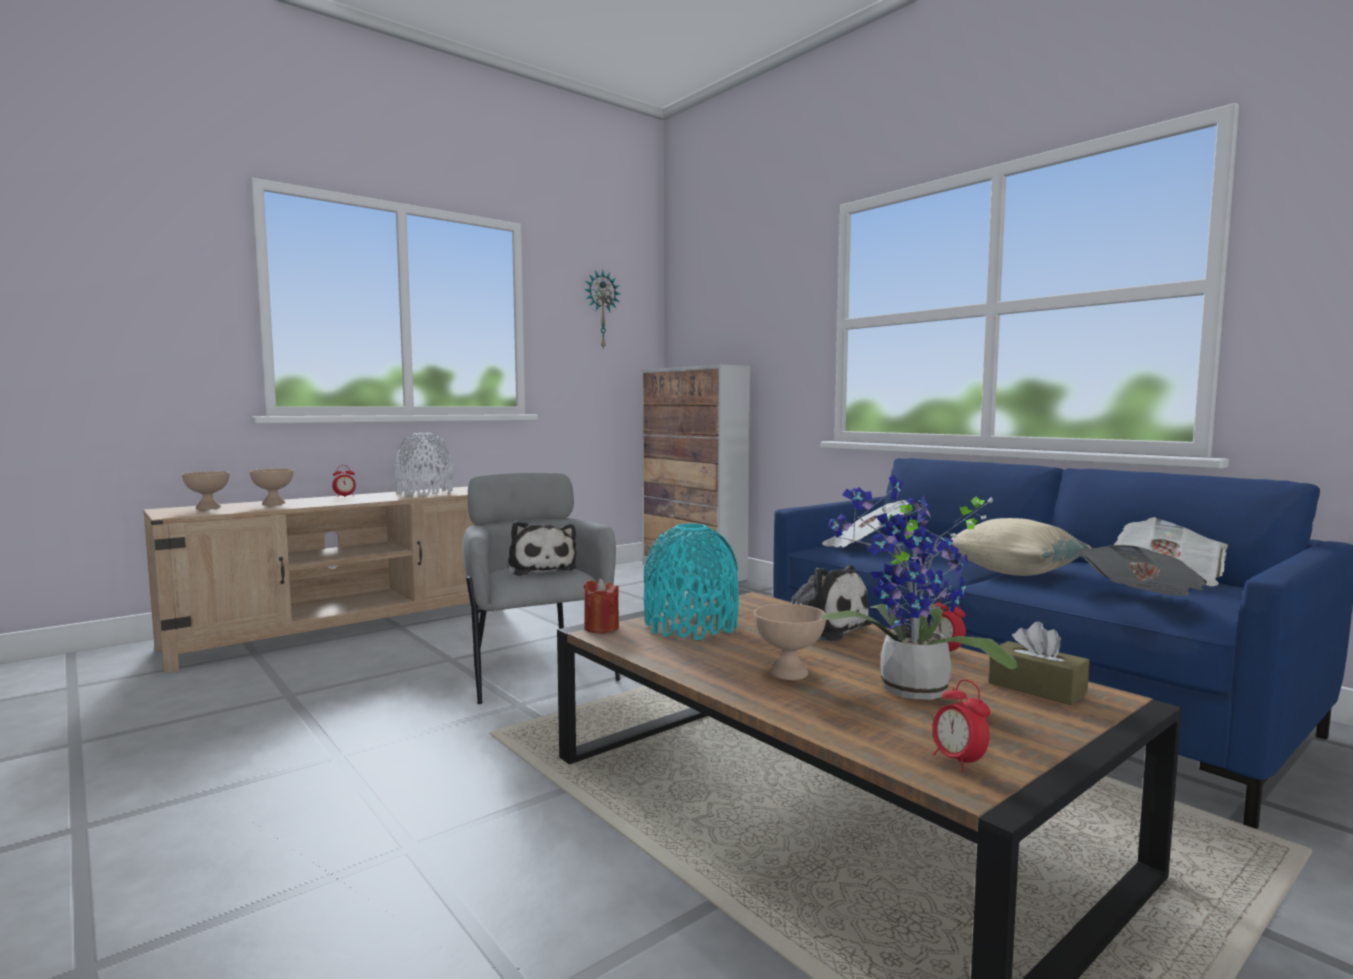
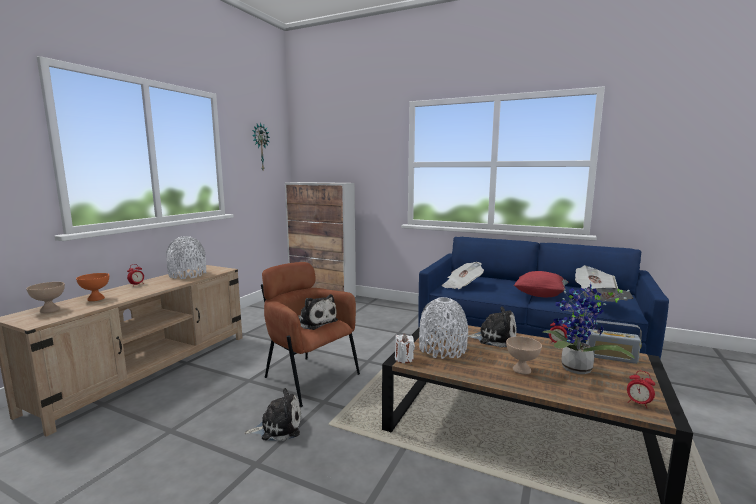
camera: 25 degrees left, 5 degrees up
beige bowl [250,469,293,505] -> orange bowl [76,273,109,301]
grey armchair [463,472,621,704] -> brown armchair [261,262,360,407]
red candle [584,578,619,634] -> white candle [395,334,415,363]
turquoise vase [644,523,739,640] -> white vase [419,297,468,359]
beige pillow [951,518,1091,576] -> red pillow [514,271,568,297]
brown tissue box [988,622,1090,705] -> radio [586,320,642,364]
none -> plush toy [244,388,301,441]

